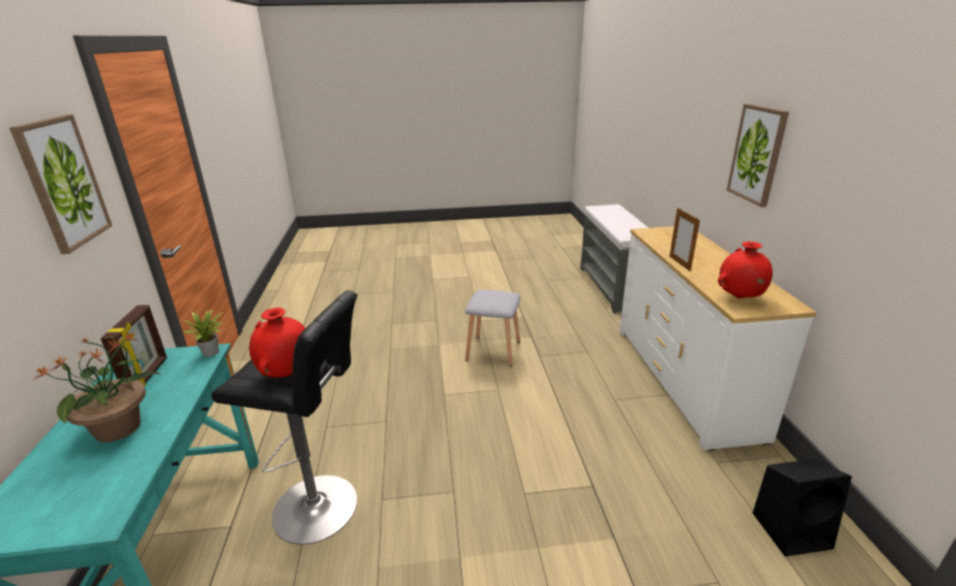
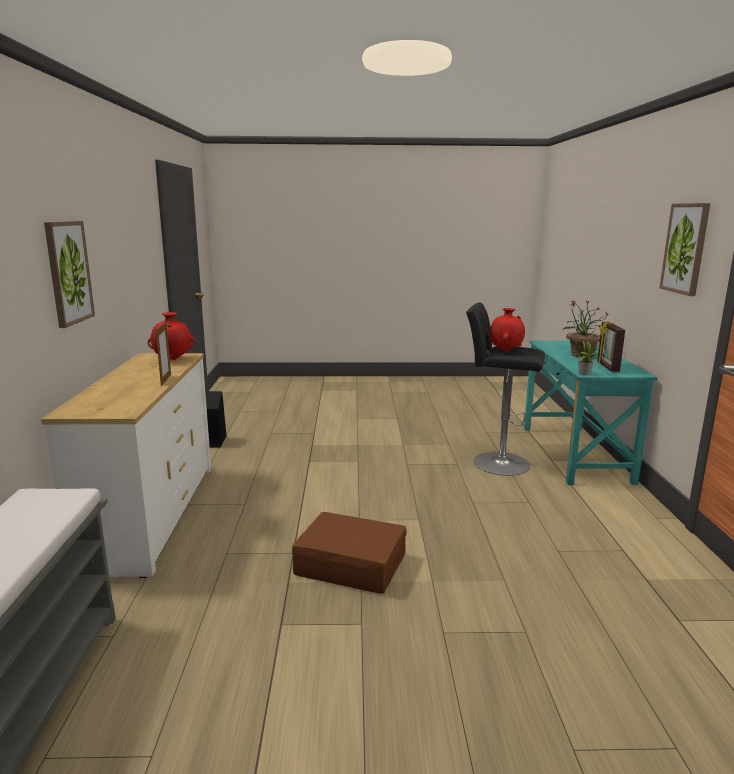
camera: 175 degrees left, 10 degrees down
grey stool [465,290,520,366] -> brown suitcase [292,512,407,594]

